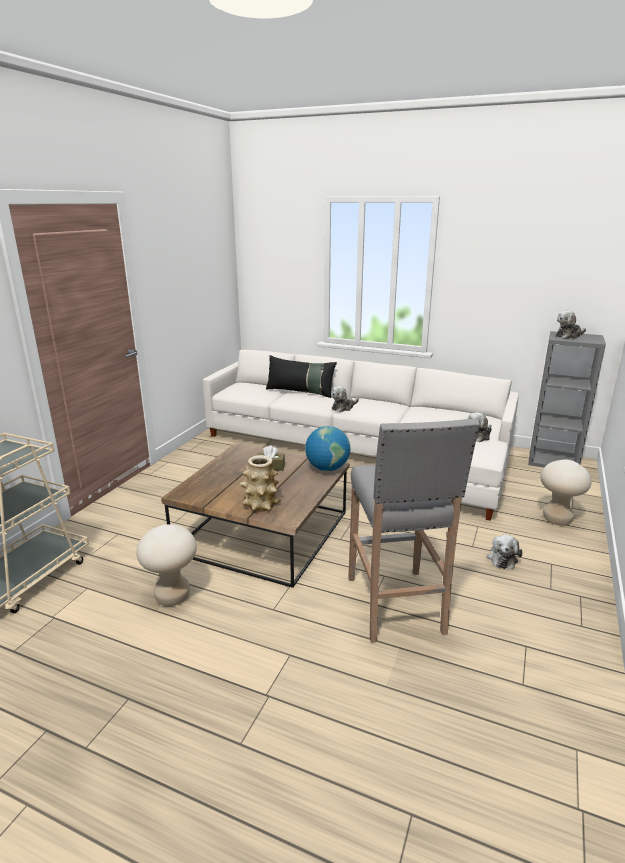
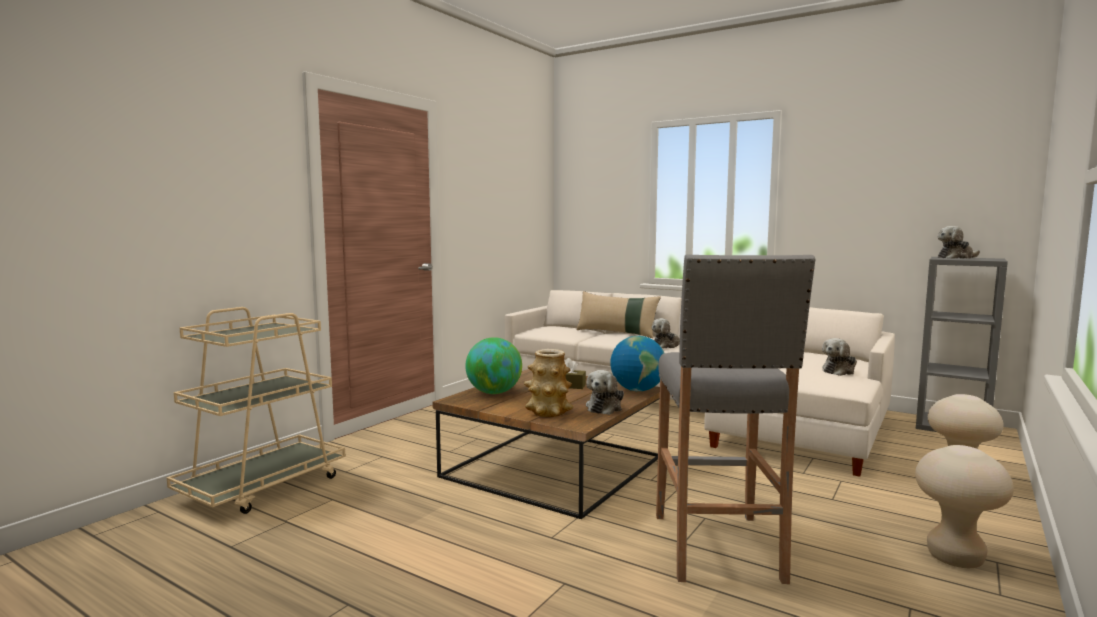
camera: 10 degrees right, 15 degrees down
beige stool [136,524,197,606] -> beige stool moved to [915,445,1014,568]
black pillow [266,355,337,398] -> beige pillow [576,291,661,338]
plush toy [487,535,523,569] -> plush toy moved to [586,370,624,415]
none -> globe [465,337,522,394]

